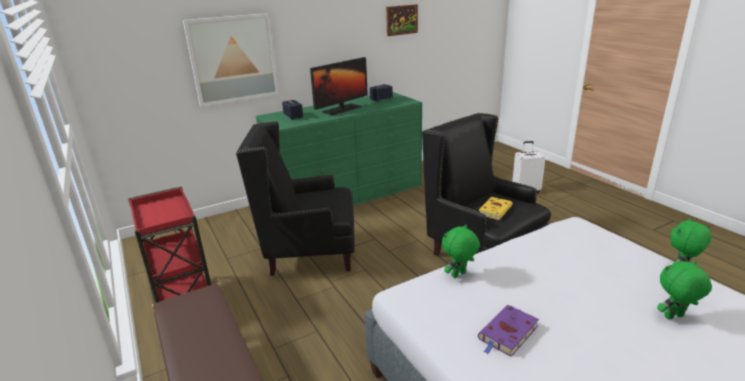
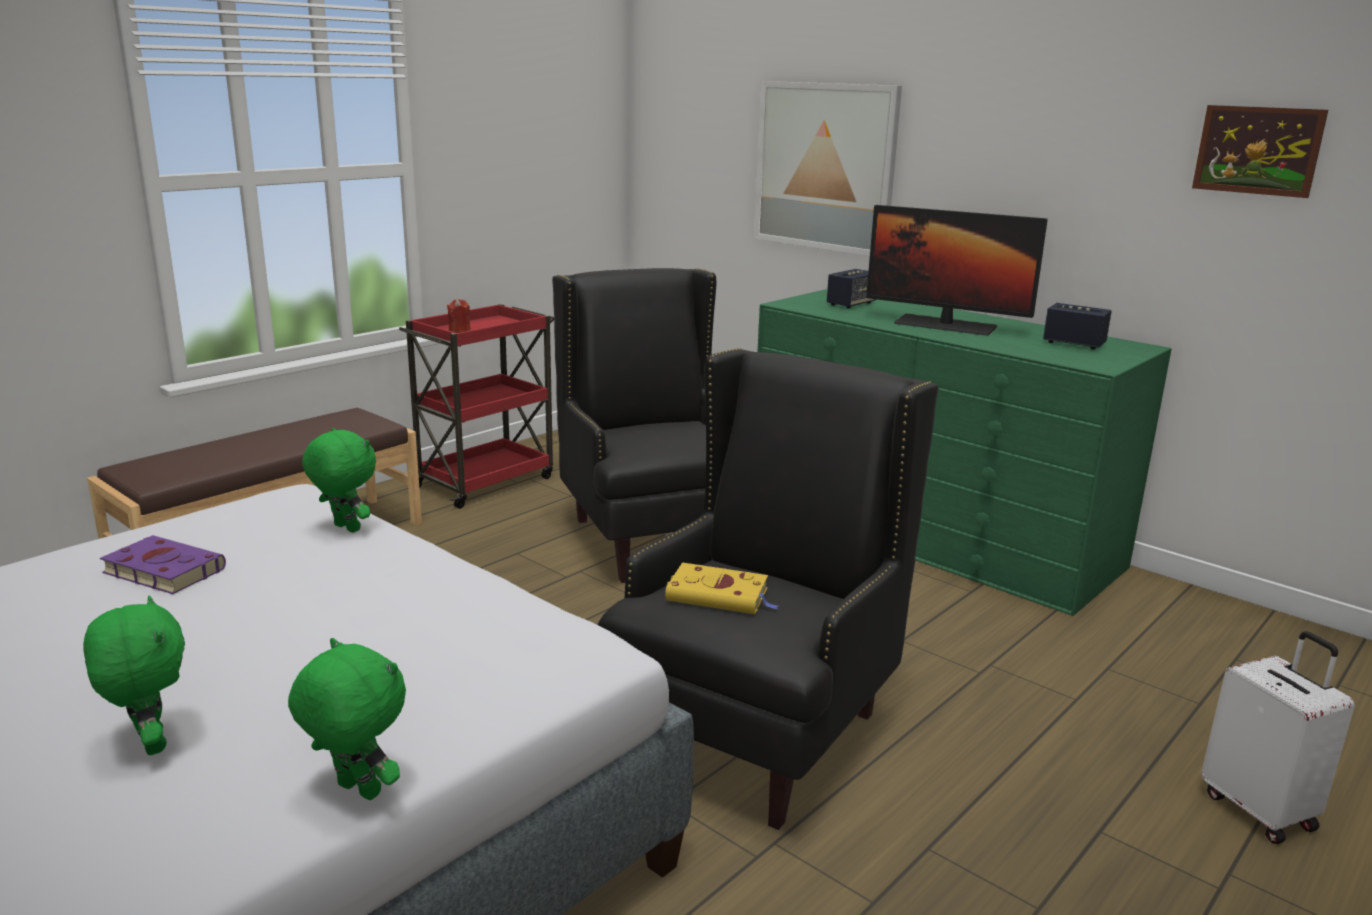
camera: 70 degrees right, 5 degrees down
none -> red candle [447,299,471,333]

